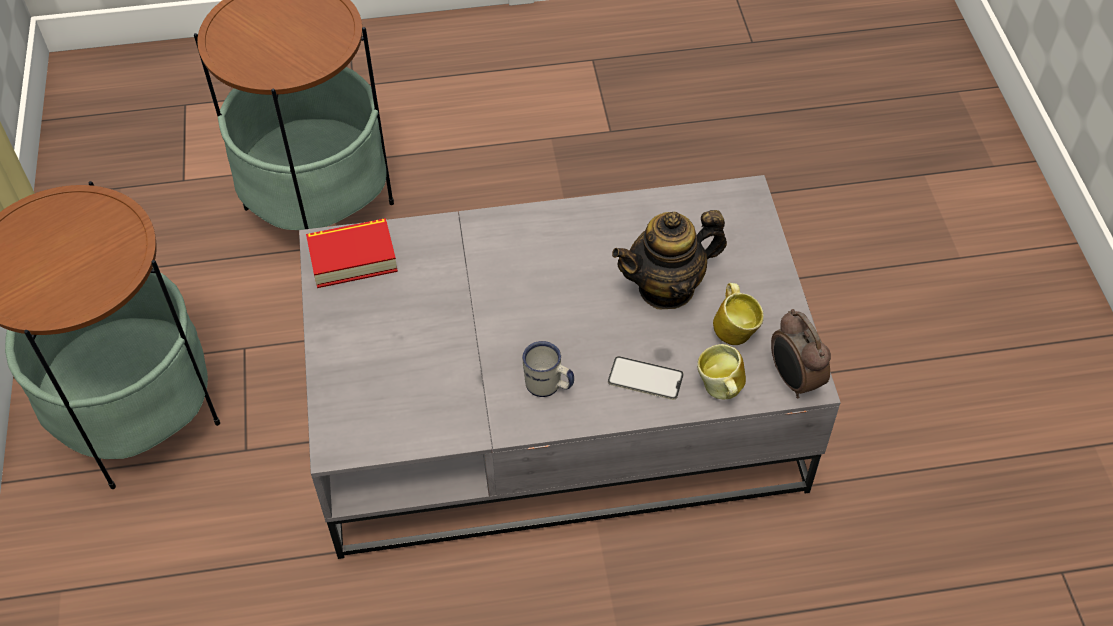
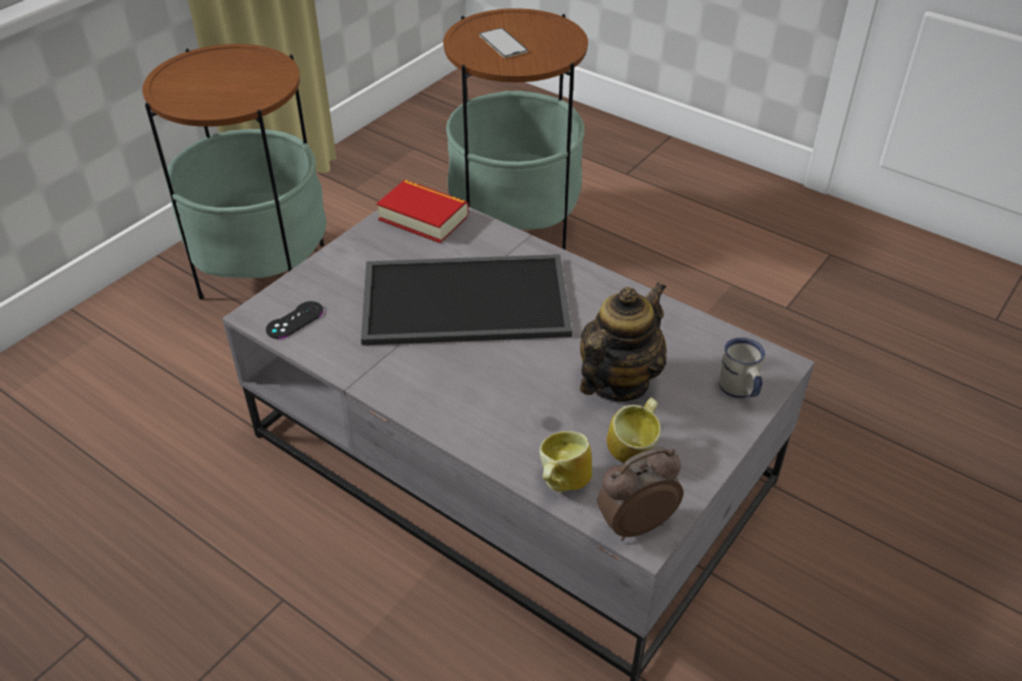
camera: 45 degrees right, 10 degrees down
white mug [522,341,574,397] -> white mug moved to [719,337,765,398]
phone [608,356,684,400] -> phone moved to [479,28,528,58]
teapot [612,210,727,309] -> teapot turned 105 degrees clockwise [580,282,667,402]
alarm clock [771,309,831,399] -> alarm clock turned 45 degrees clockwise [597,447,683,541]
none -> black game controller [266,301,323,339]
none -> tray [361,254,572,345]

